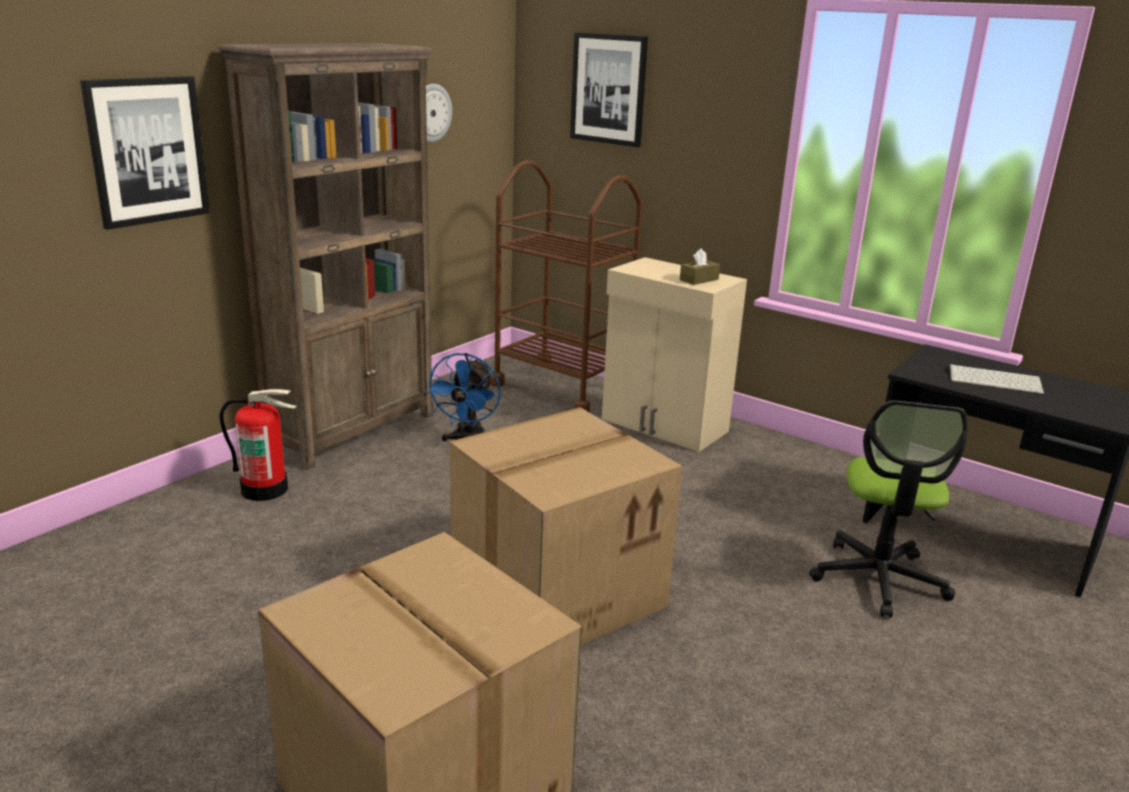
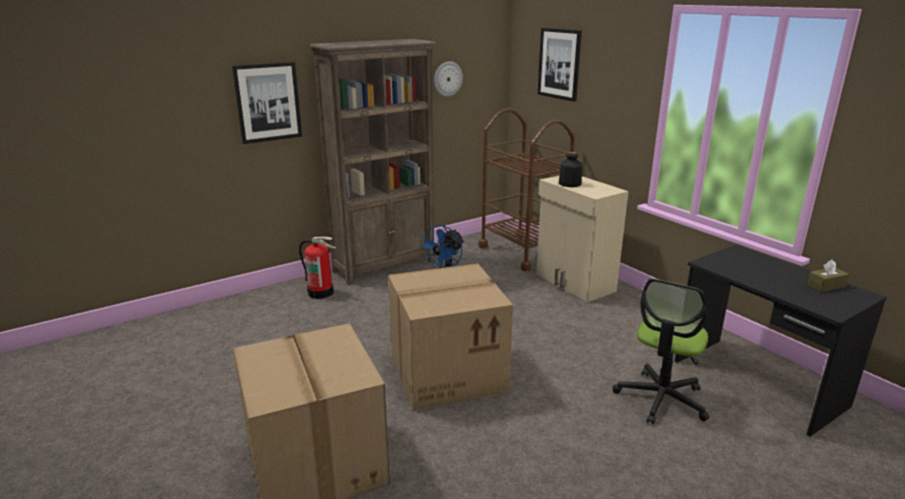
camera: 20 degrees right, 0 degrees up
brown tissue box [680,249,720,285] -> brown tissue box moved to [807,259,849,292]
keyboard [949,364,1044,394] -> none
none -> bottle [559,152,582,187]

